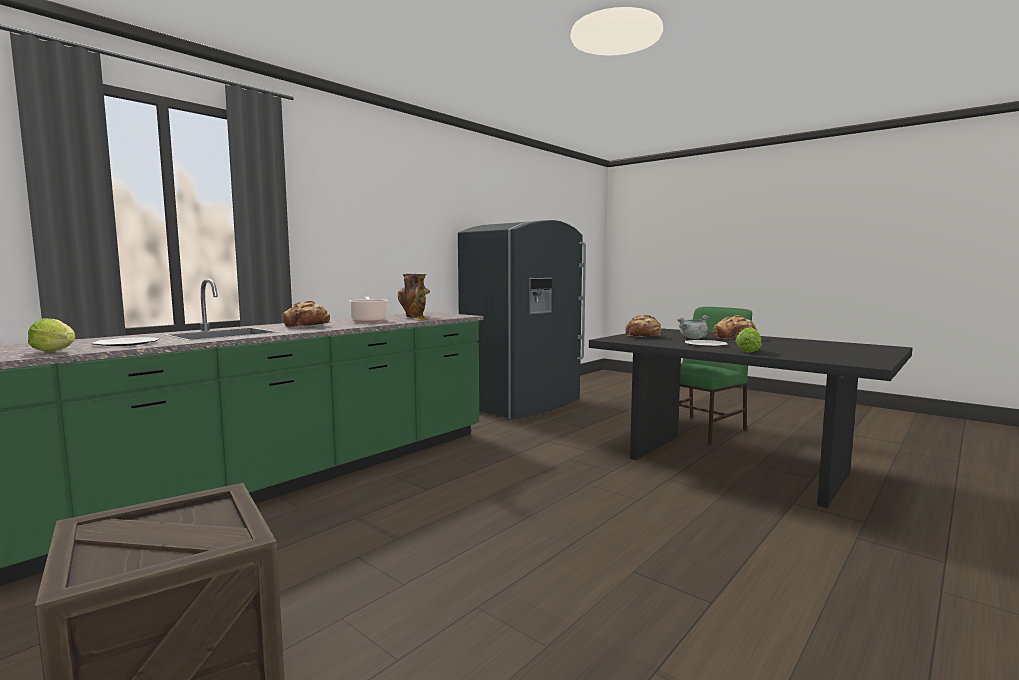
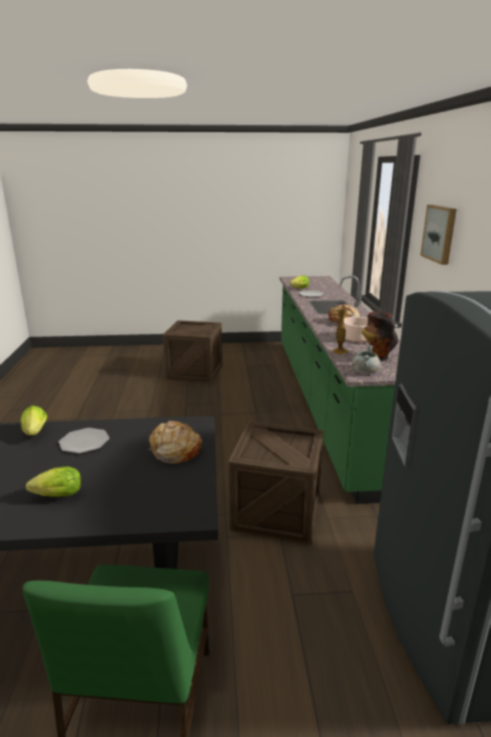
camera: 135 degrees right, 15 degrees up
grey cooking pot [677,315,709,339] -> grey cooking pot moved to [352,345,381,374]
bread [713,315,757,340] -> lettuce [26,467,81,497]
none -> crate [228,422,323,544]
none -> picture [420,205,457,265]

